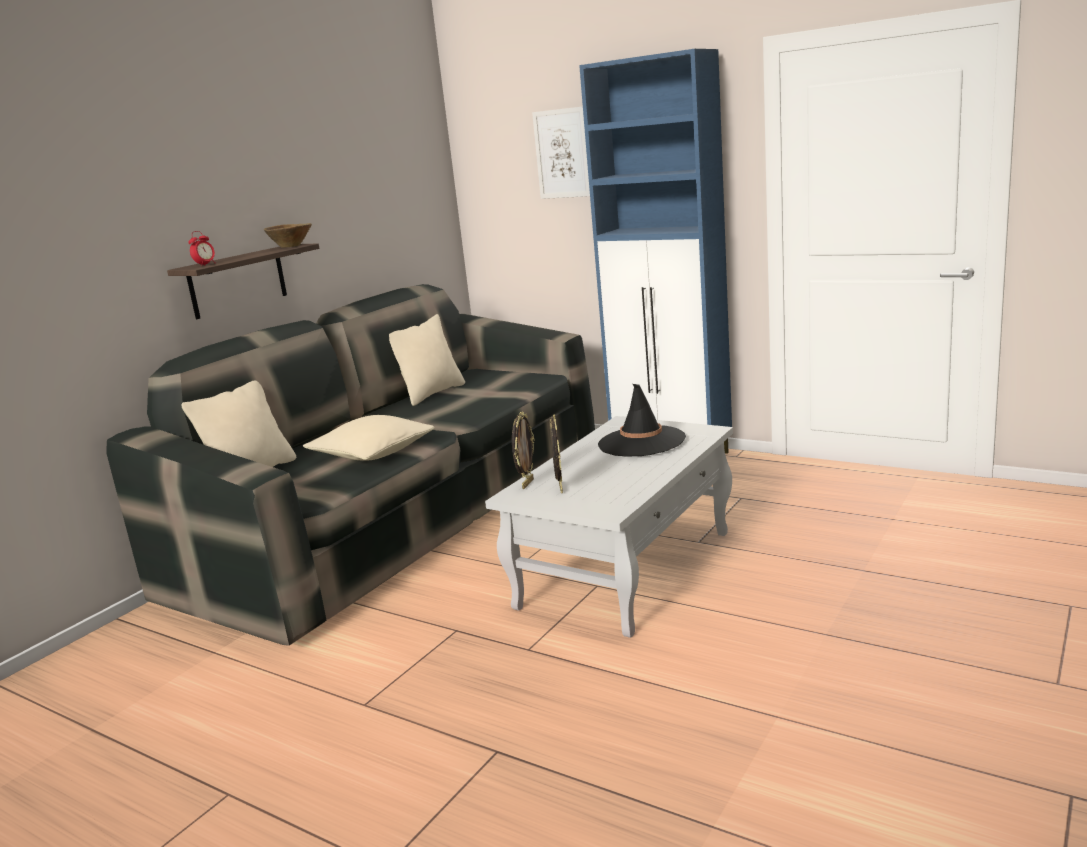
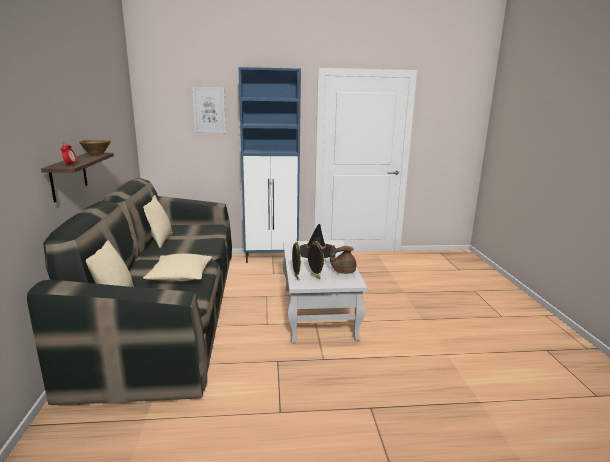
camera: 40 degrees left, 0 degrees up
none -> brown teapot [330,245,356,274]

